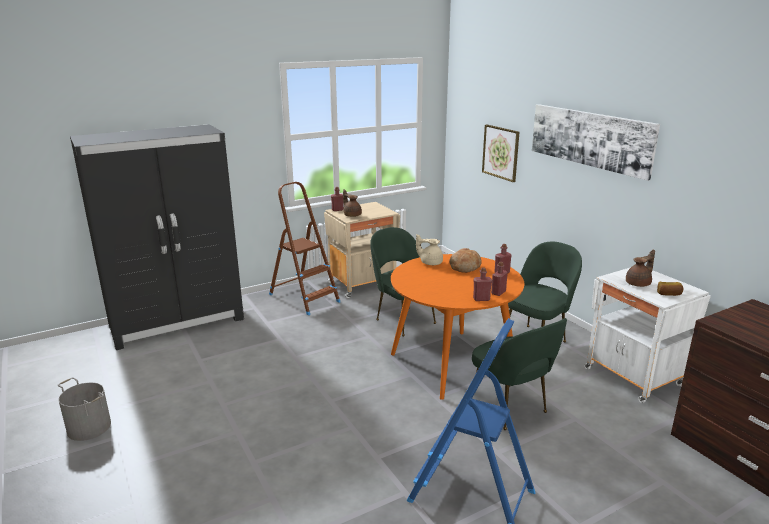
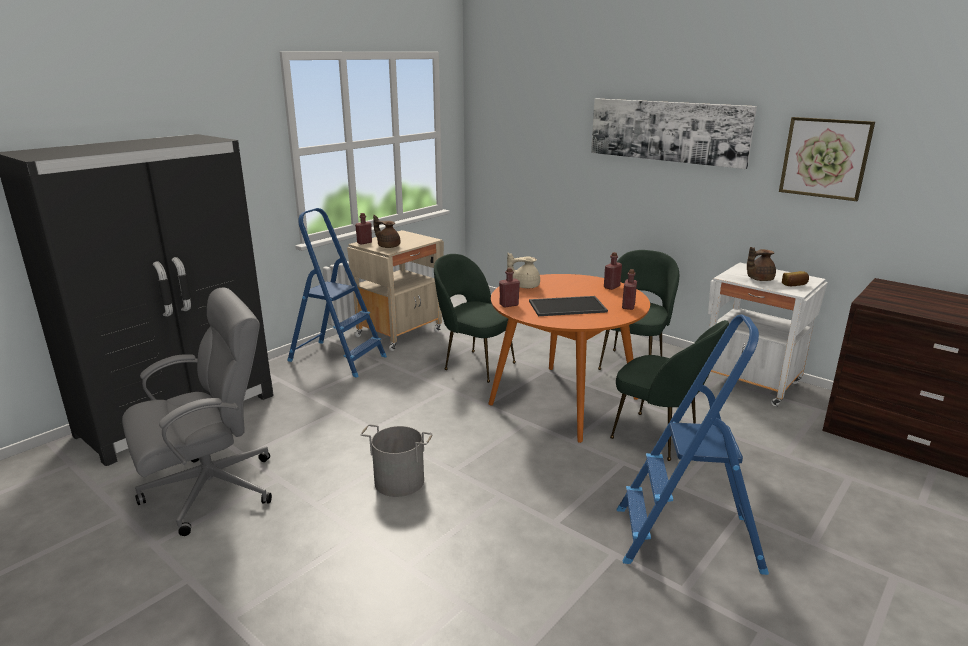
camera: 20 degrees left, 0 degrees up
grey bucket [58,377,111,441] -> grey bucket moved to [360,424,433,497]
brown step ladder [269,182,340,315] -> blue step ladder [287,208,387,377]
bread [450,248,482,273] -> none
red bottle [473,267,492,301] -> red bottle moved to [499,268,520,308]
picture [482,124,519,182] -> picture moved to [779,117,875,201]
brown teapot [626,250,655,287] -> brown teapot turned 150 degrees counterclockwise [747,247,776,281]
none -> grey office chair [122,288,272,536]
none -> tray [529,296,608,316]

